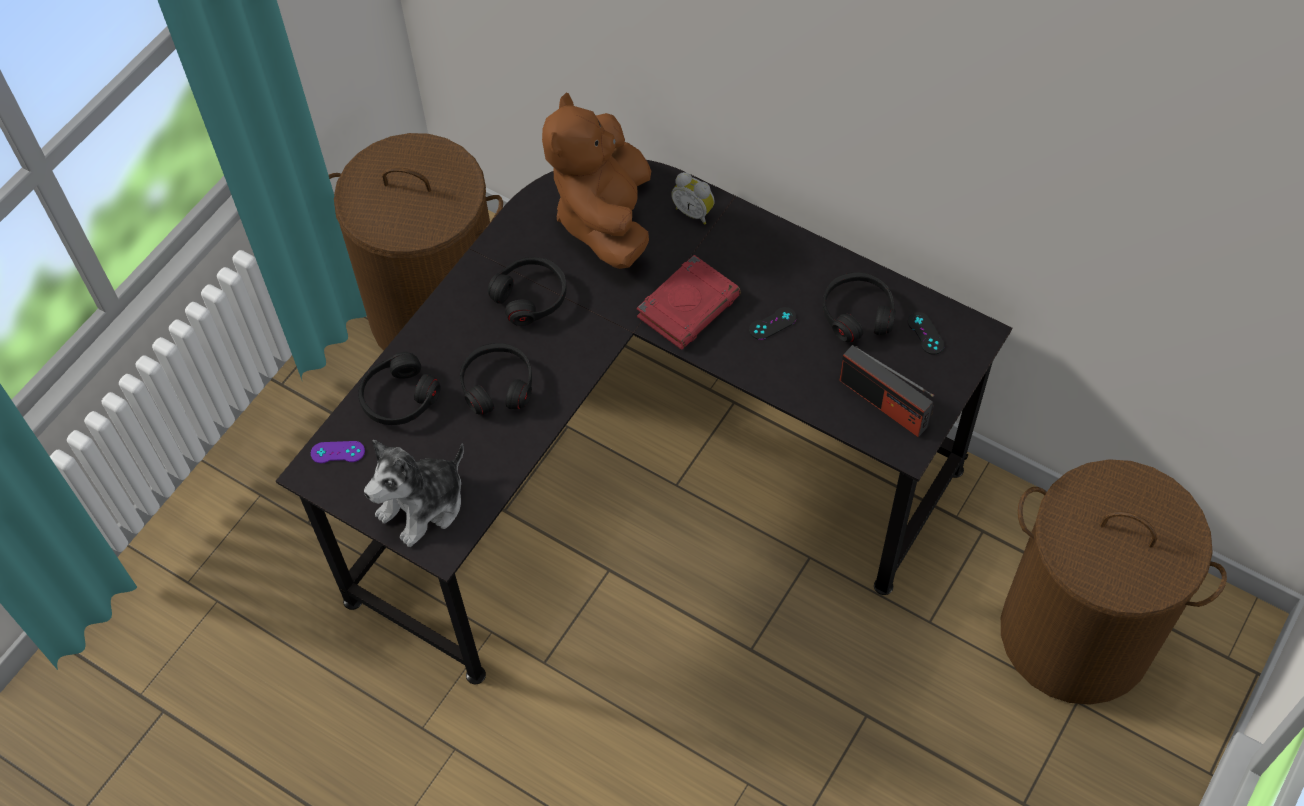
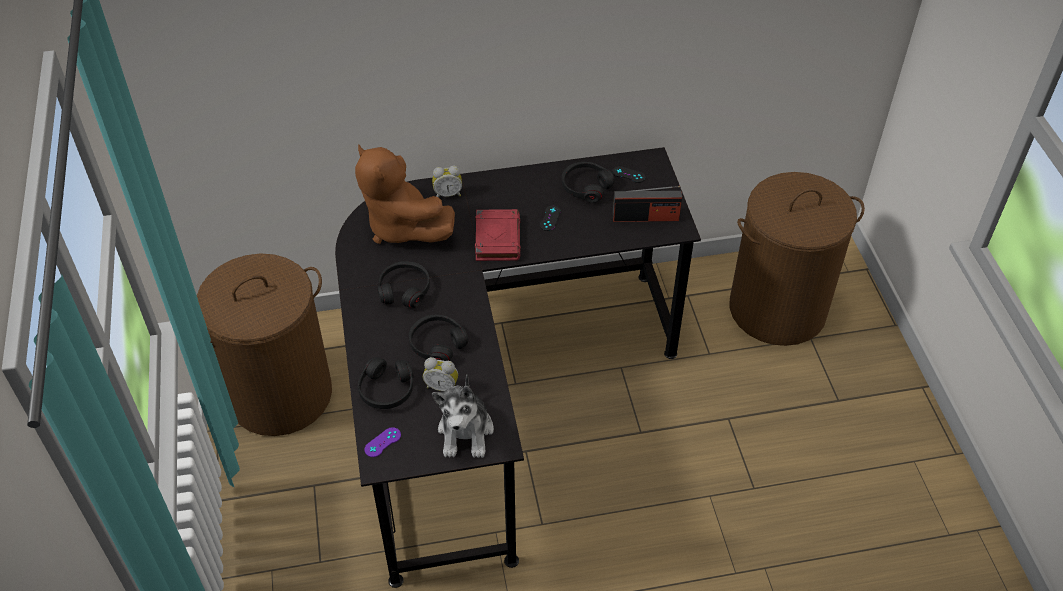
camera: 45 degrees left, 10 degrees down
none -> alarm clock [423,357,458,391]

